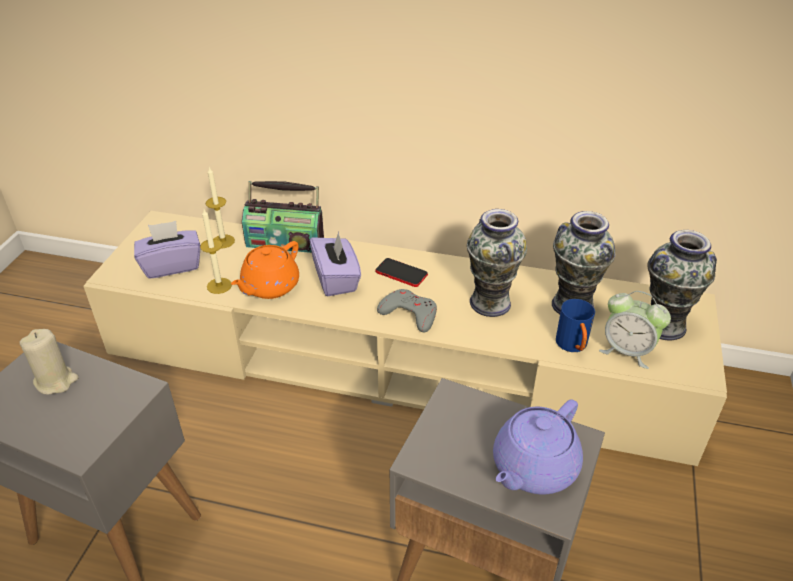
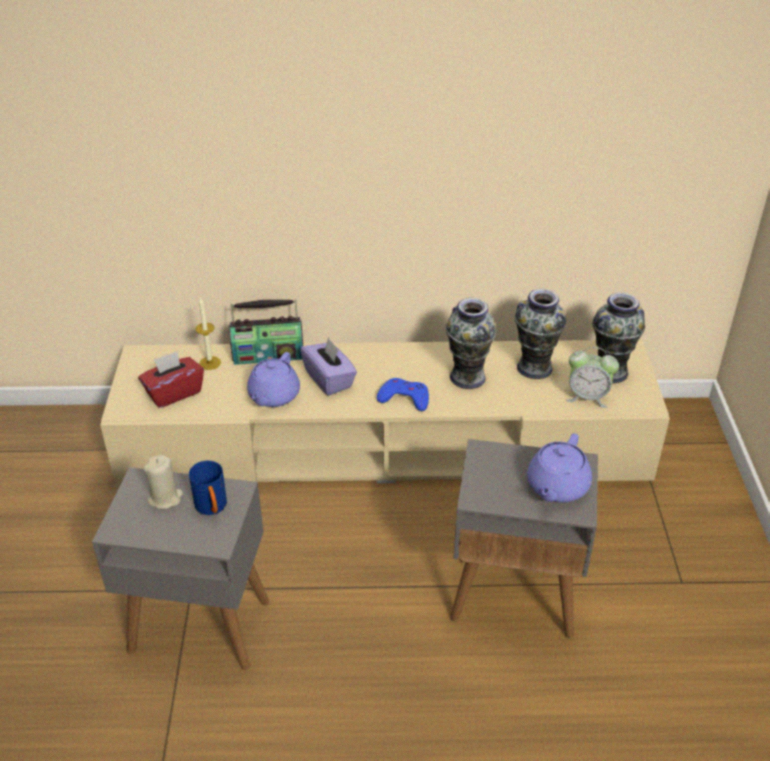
camera: 15 degrees left, 0 degrees up
purple tissue box [134,221,200,279] -> red tissue box [138,351,204,408]
candle [200,209,232,294] -> none
orange teapot [231,241,299,299] -> purple teapot [247,352,300,407]
phone [375,258,428,287] -> none
grey game controller [377,289,437,332] -> blue game controller [377,378,429,411]
blue mug [556,299,595,352] -> blue mug moved to [189,461,227,515]

